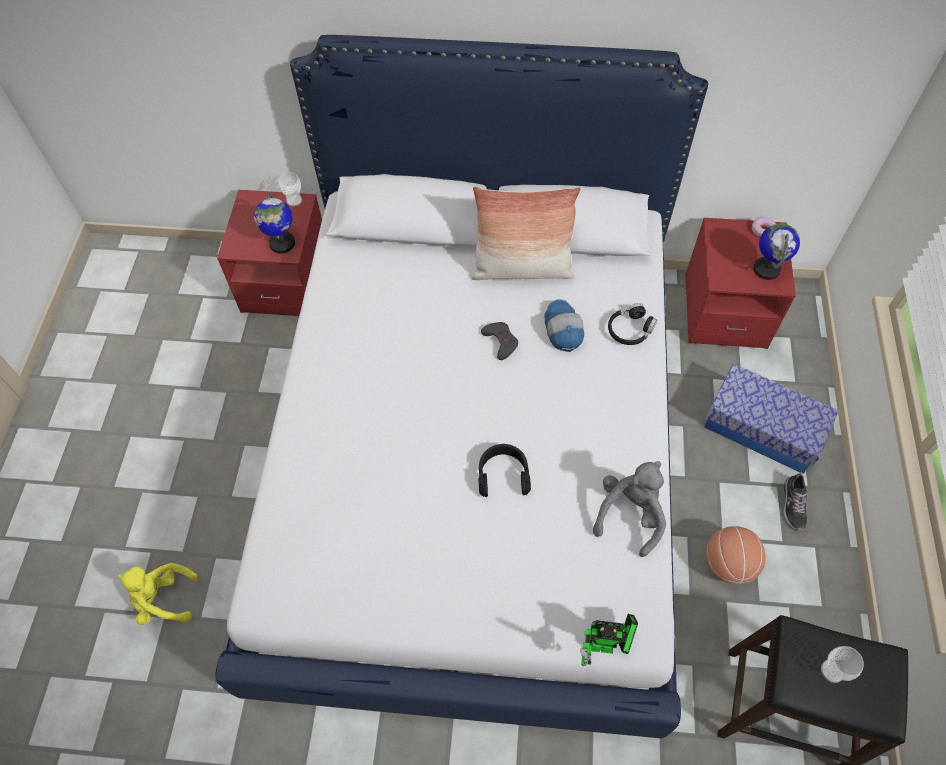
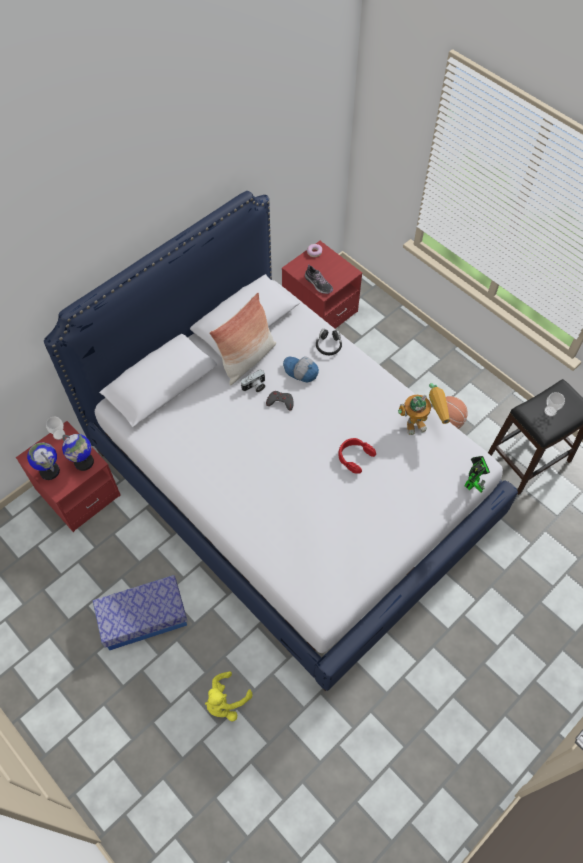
camera: 50 degrees left, 0 degrees up
black headphones [478,444,531,497] -> red headphones [338,438,376,474]
grey plush toy [593,461,666,557] -> toy robot [398,383,450,435]
storage box [704,363,839,474] -> storage box moved to [92,575,187,650]
globe [753,224,800,280] -> globe moved to [27,442,60,480]
shoe [783,472,807,531] -> shoe moved to [305,264,333,294]
none -> camera [241,369,265,392]

